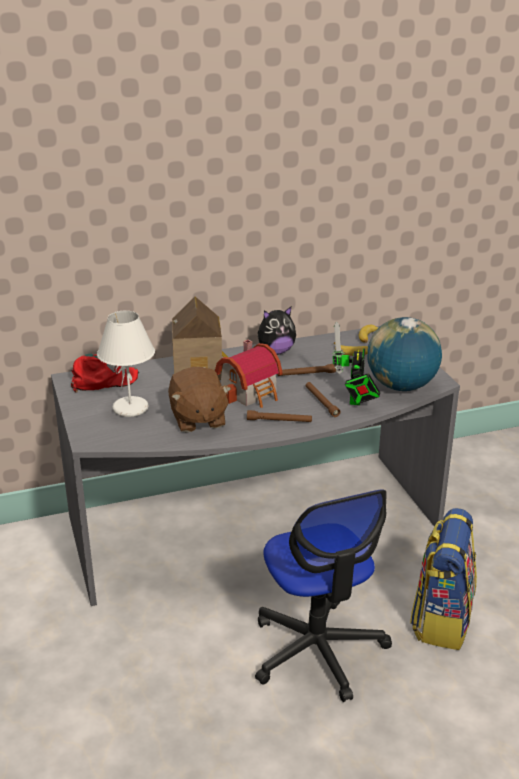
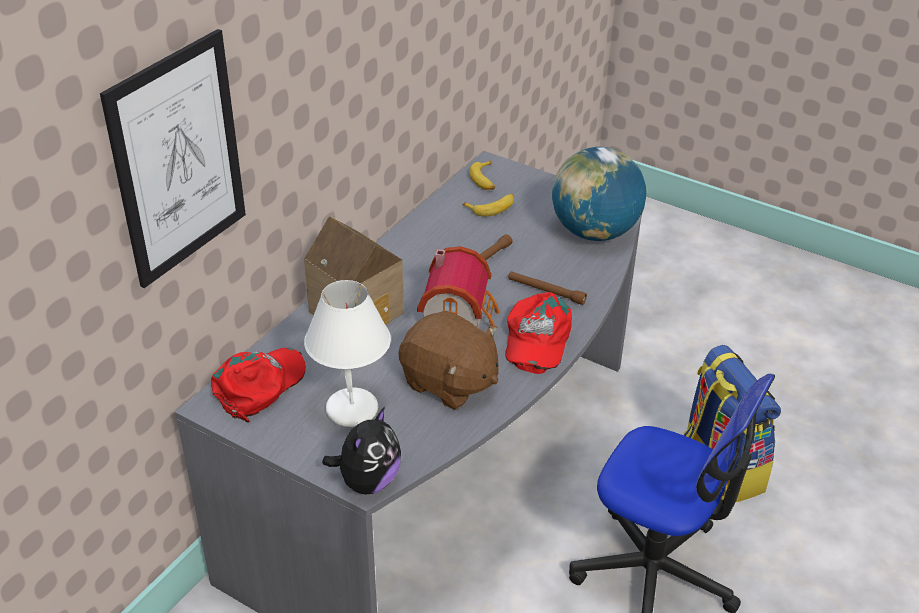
camera: 40 degrees left, 10 degrees up
brown flashlight [247,410,312,422] -> red cap [505,292,572,374]
plush toy [258,307,296,355] -> plush toy moved to [322,407,401,495]
toy robot [332,321,380,405] -> none
none -> picture [100,29,246,288]

